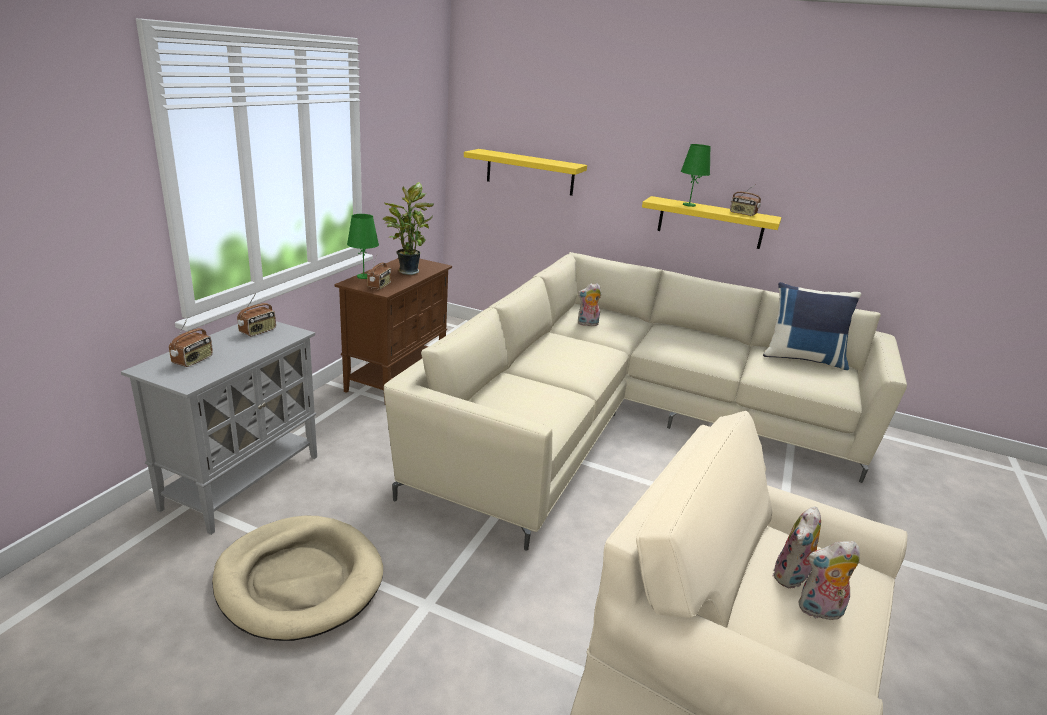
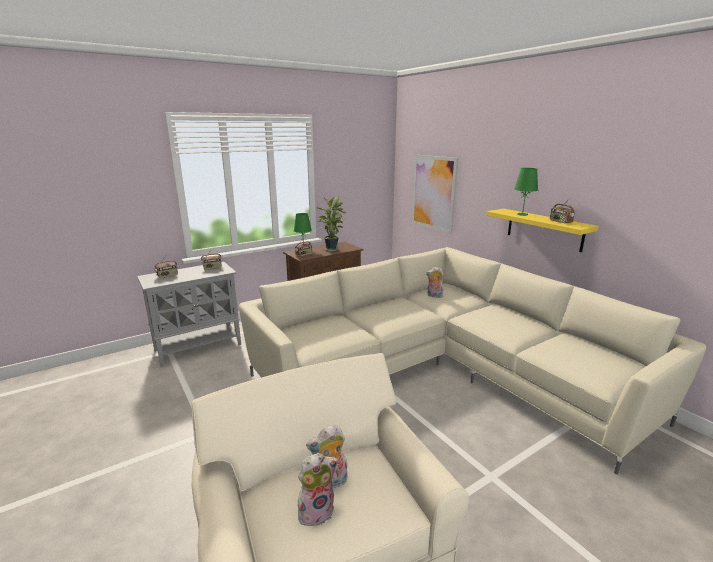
camera: 35 degrees right, 5 degrees down
beige dog bed [212,516,383,641] -> none
yellow shelf [464,149,587,196] -> picture [412,155,458,234]
blue pillow [763,282,861,370] -> none
plush toy [799,541,860,620] -> plush toy turned 120 degrees clockwise [298,453,338,526]

